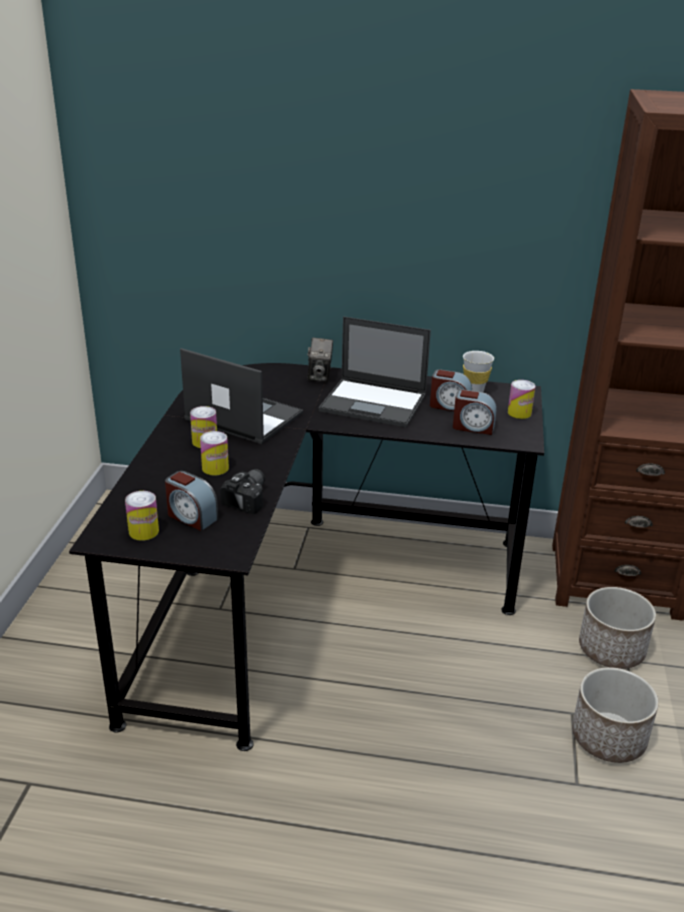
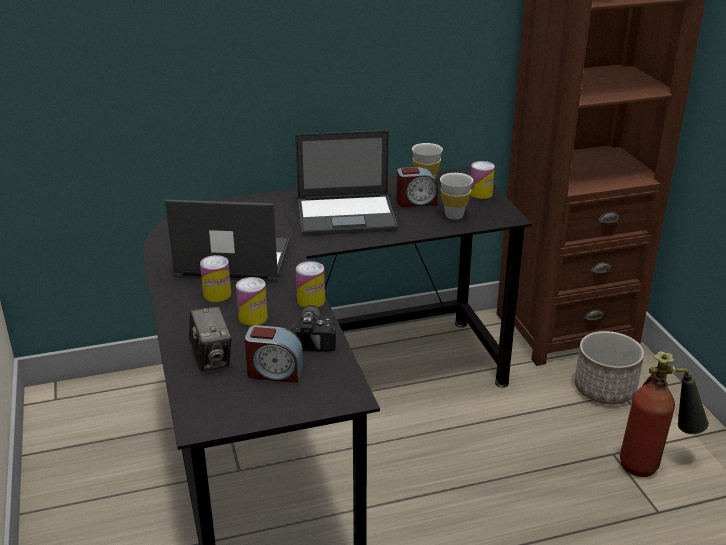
camera: 25 degrees left, 0 degrees up
can [125,491,159,541] -> can moved to [296,261,325,308]
camera [307,338,333,382] -> camera moved to [189,306,232,371]
alarm clock [453,389,497,435] -> white cup [440,173,473,220]
planter [572,667,659,763] -> fire extinguisher [620,351,709,477]

